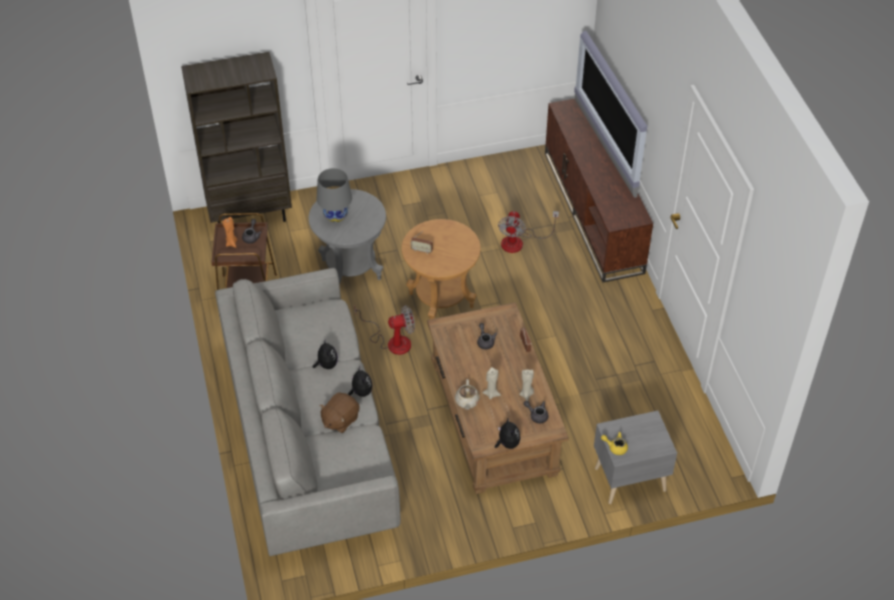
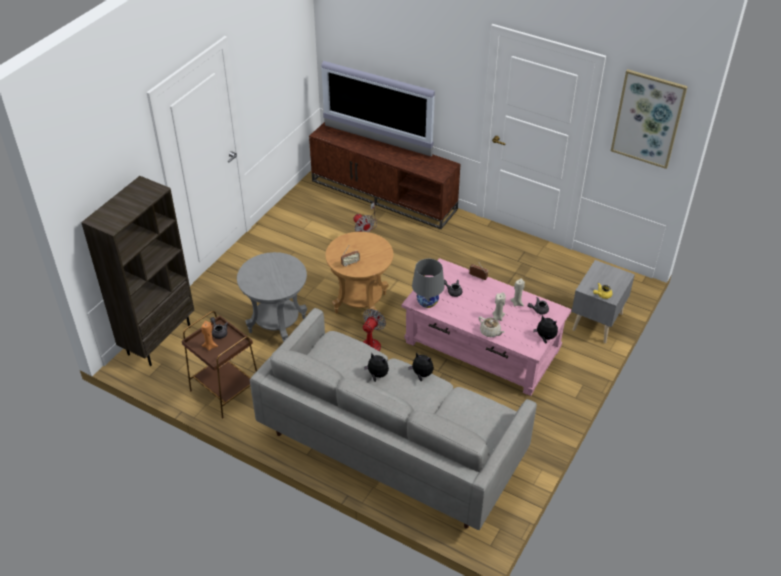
camera: 45 degrees left, 5 degrees down
grey table lamp [317,168,352,222] -> grey table lamp moved to [412,259,444,308]
brown plush toy [319,392,360,433] -> none
brown coffee table [427,302,569,494] -> pink coffee table [401,258,572,396]
none -> picture [611,69,688,169]

